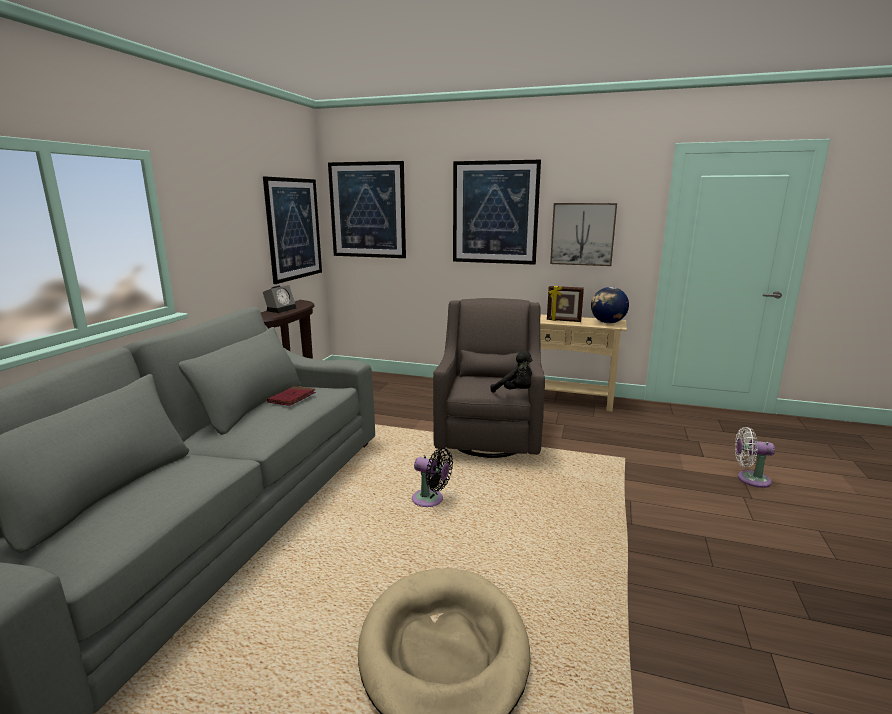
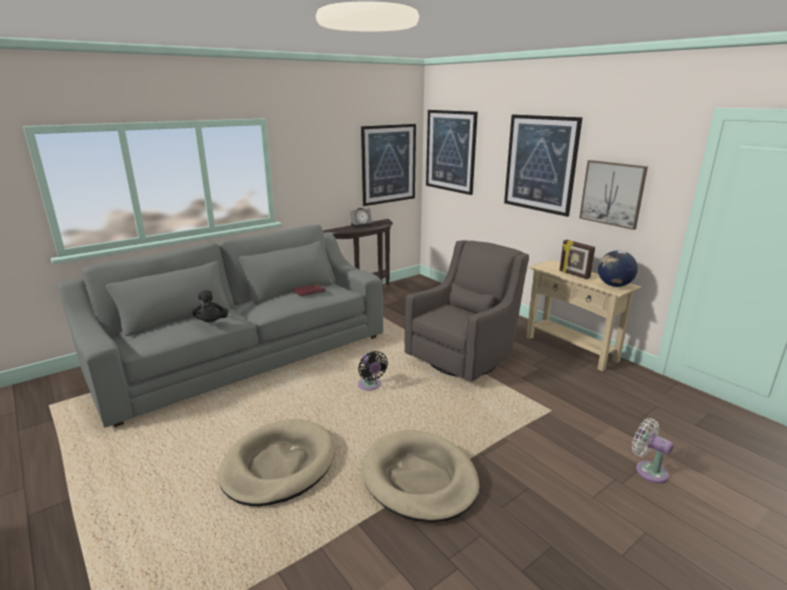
camera: 35 degrees right, 5 degrees up
black plush toy [491,350,532,393] -> black plush toy moved to [192,290,228,323]
none -> beige dog bed [362,430,479,522]

